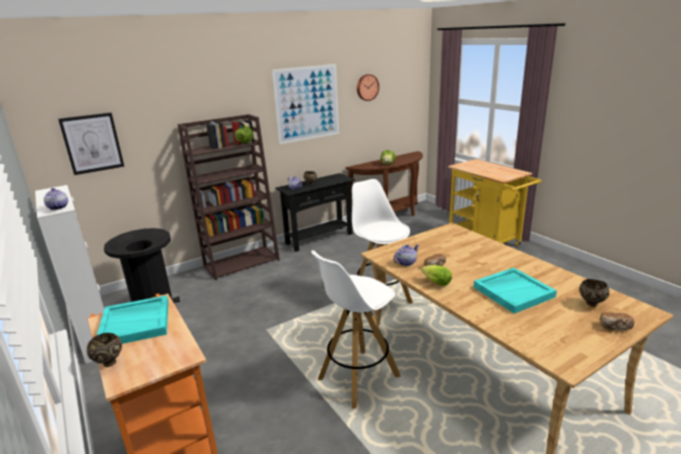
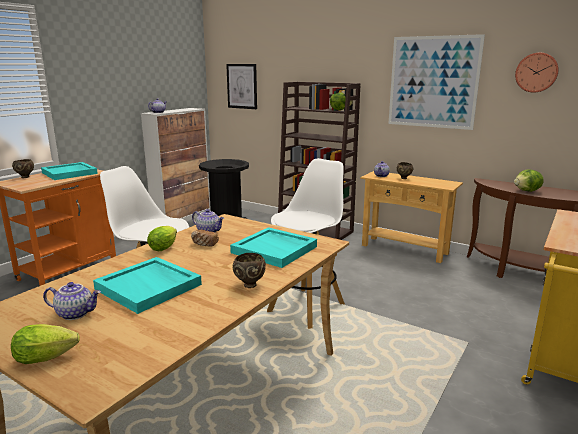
camera: 65 degrees right, 5 degrees down
black console table [275,173,355,252] -> beige console table [360,171,463,263]
brown bowl [579,279,610,307] -> brown bowl moved to [233,253,266,288]
bread [600,312,635,330] -> lettuce [11,324,80,364]
none -> teapot [43,282,101,320]
none -> turquoise tray [230,227,317,268]

